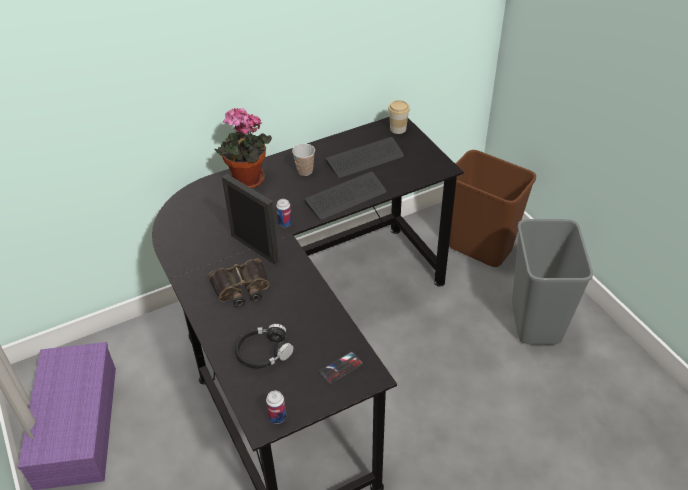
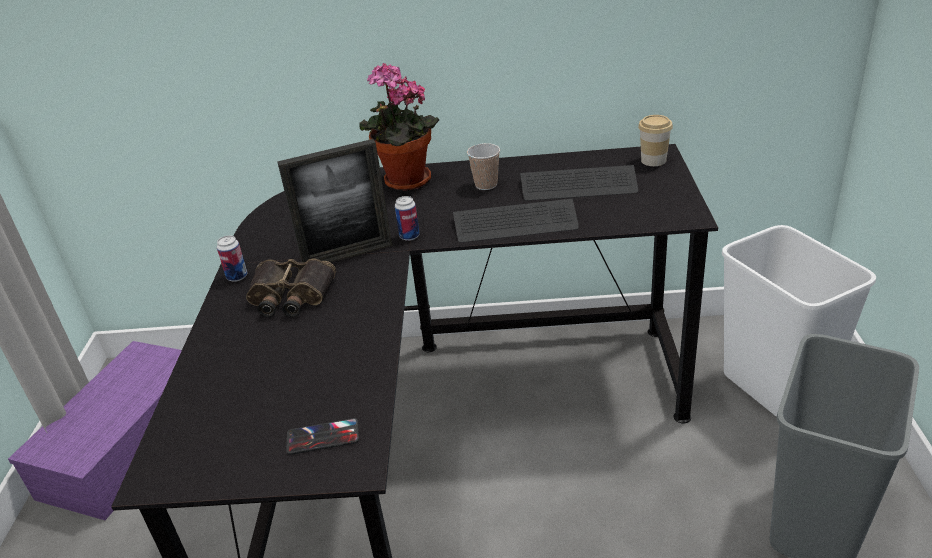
camera: 30 degrees right, 10 degrees down
picture frame [222,174,279,264] -> picture frame turned 90 degrees clockwise [277,139,393,263]
black headphones [235,324,294,368] -> none
can [266,391,286,424] -> can moved to [217,235,247,282]
brown trash can [449,150,536,267] -> white trash can [722,225,876,417]

